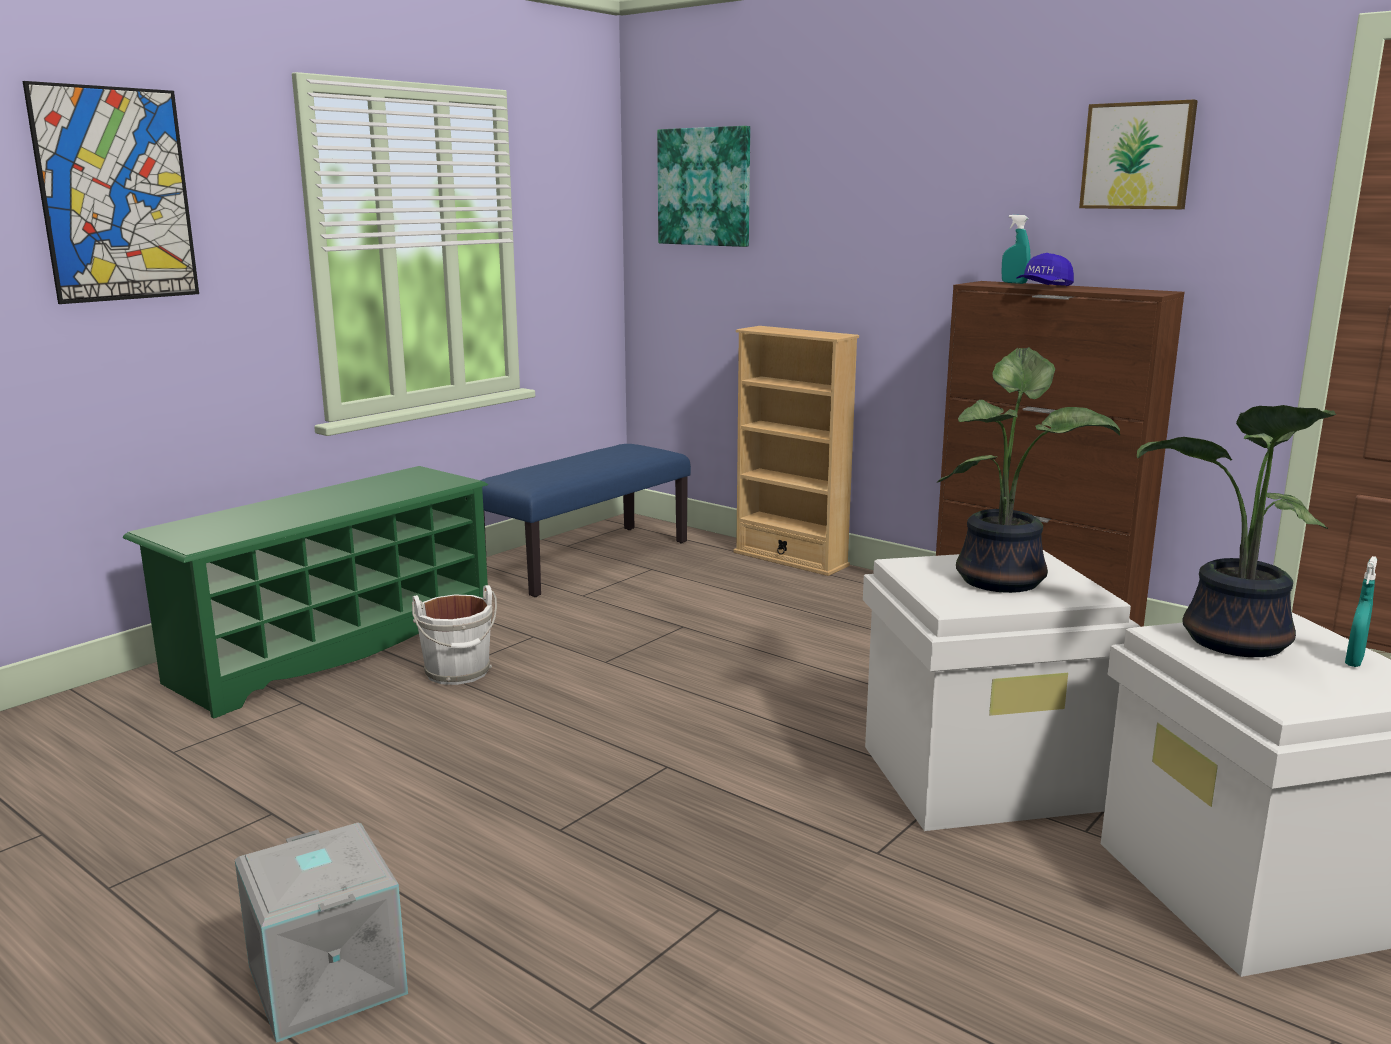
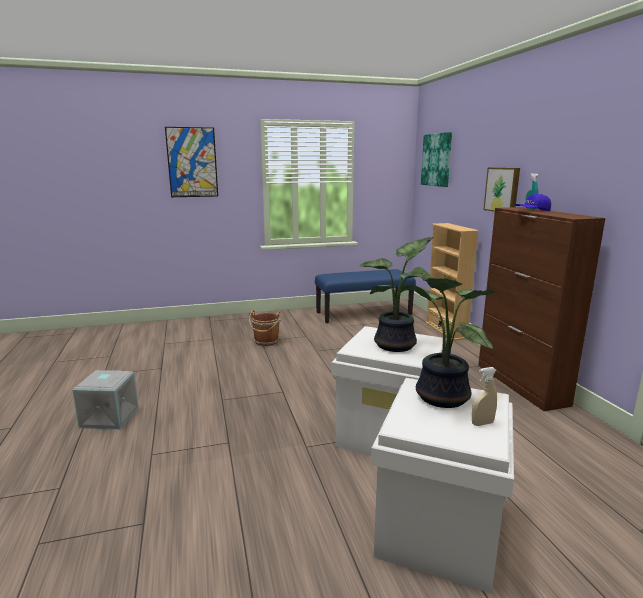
camera: 35 degrees right, 0 degrees up
green shoe rack [123,466,488,719] -> none
white bucket [412,585,497,685] -> brown bucket [249,310,281,346]
picture [1079,99,1198,209] -> picture moved to [483,168,520,212]
turquoise spray bottle [1345,556,1377,667] -> beige spray bottle [472,367,497,426]

